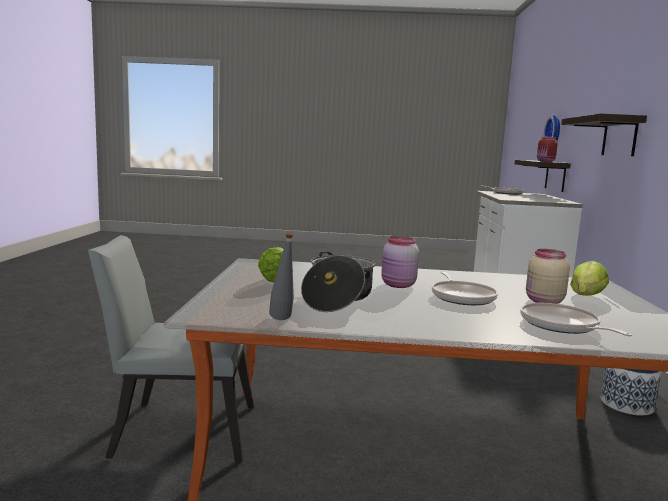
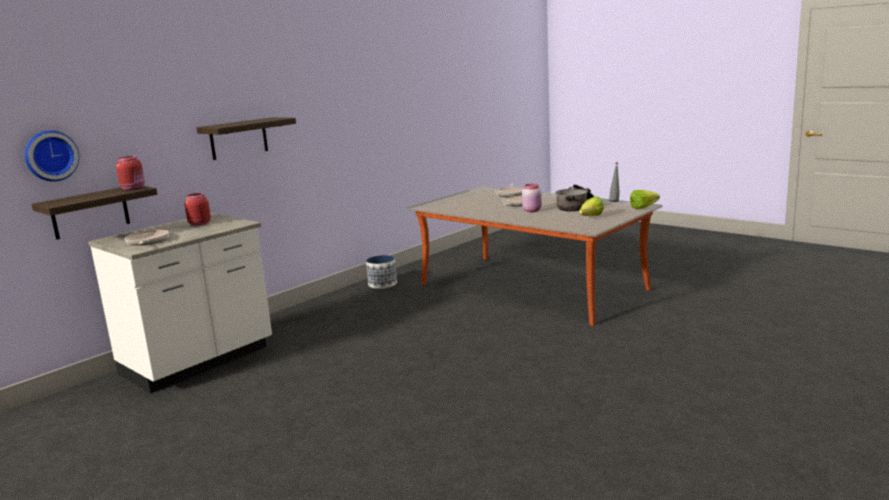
camera: 140 degrees left, 5 degrees up
grey chair [88,235,254,462] -> none
beige jar [526,249,570,304] -> none
lettuce [570,261,609,296] -> lettuce moved to [630,190,660,209]
none -> red jar [185,193,211,226]

